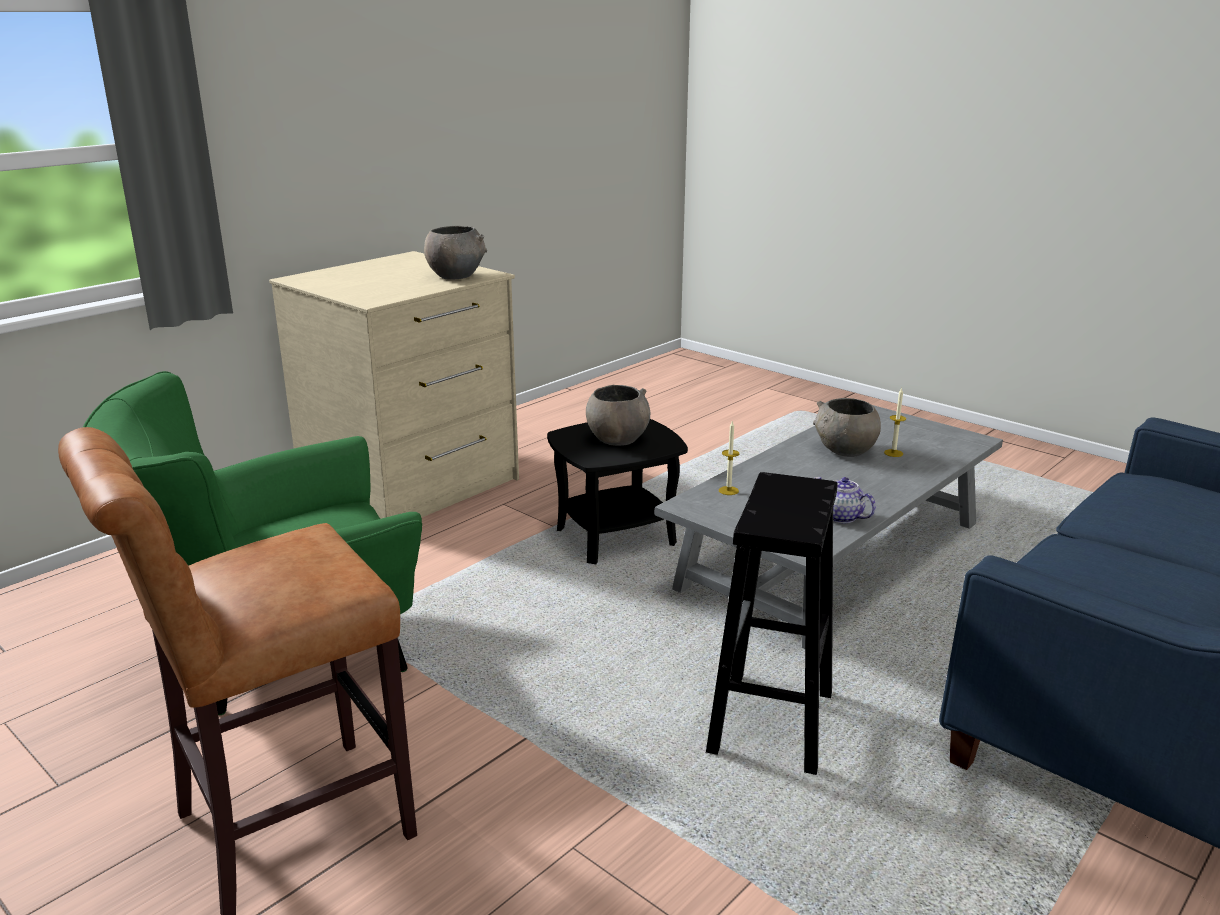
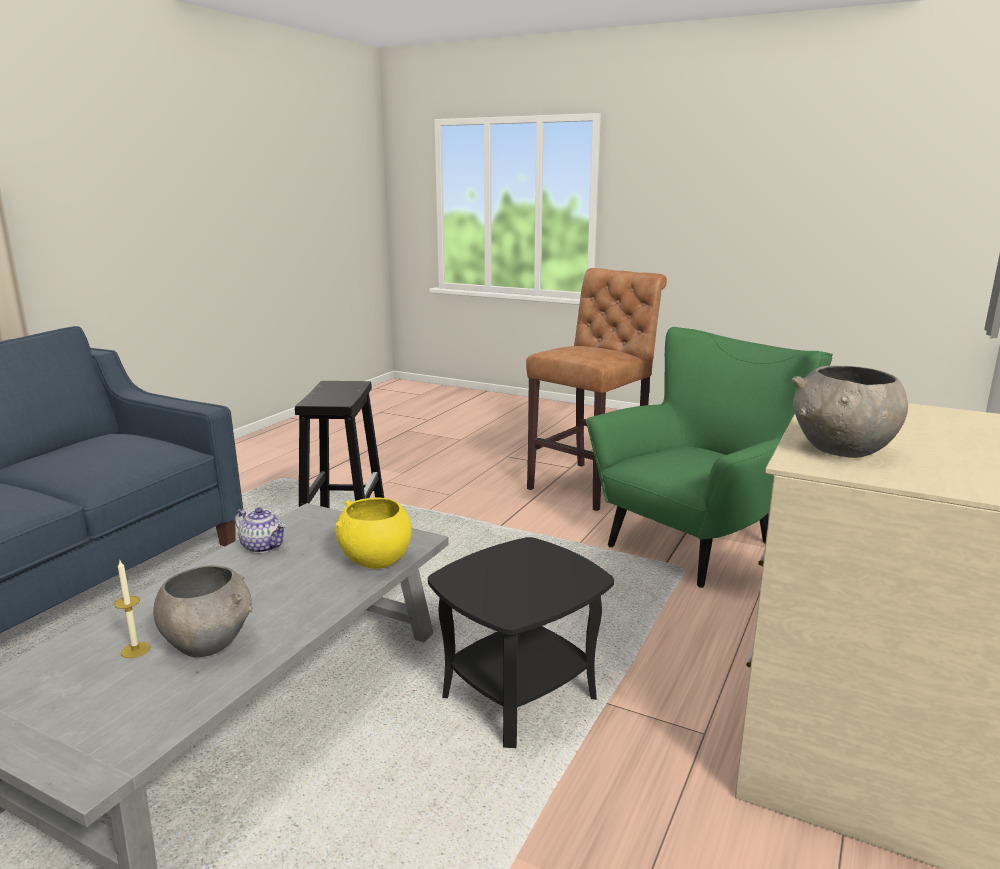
camera: 165 degrees right, 5 degrees down
grey bowl [586,385,650,446] -> none
candle [719,421,739,495] -> yellow bowl [335,498,411,569]

